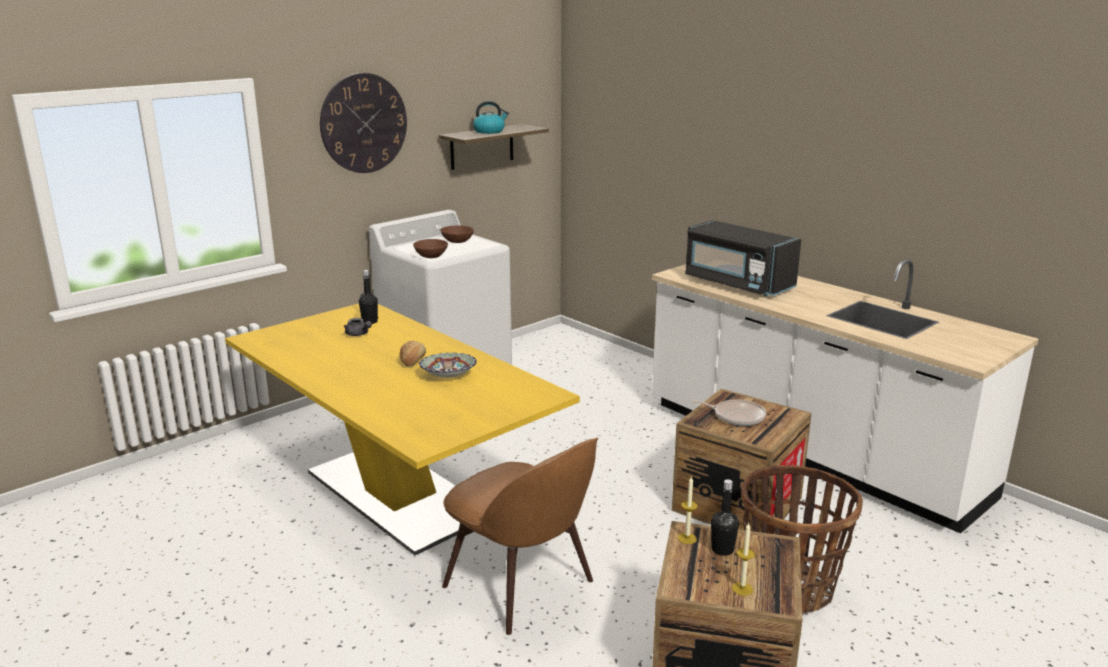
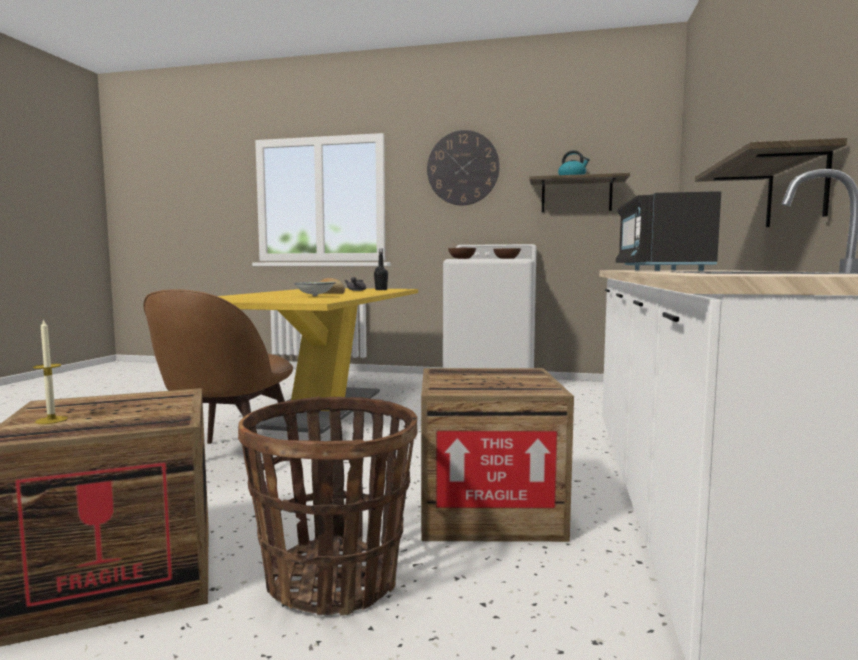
camera: 55 degrees right, 15 degrees down
candle [678,477,698,544] -> none
frying pan [691,399,766,426] -> none
black bottle [711,479,739,556] -> none
none -> shelf [695,138,847,227]

